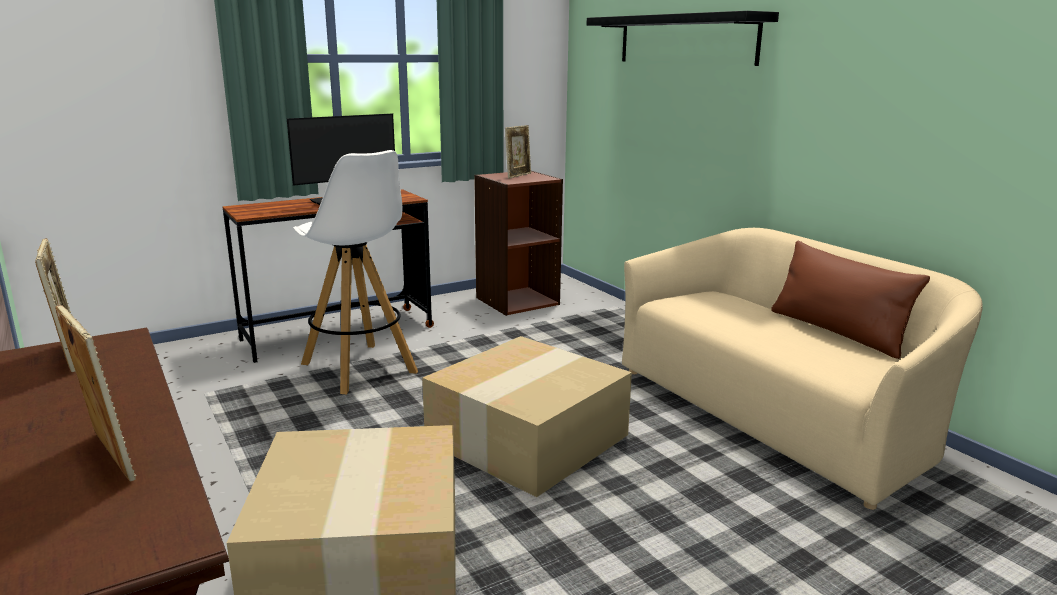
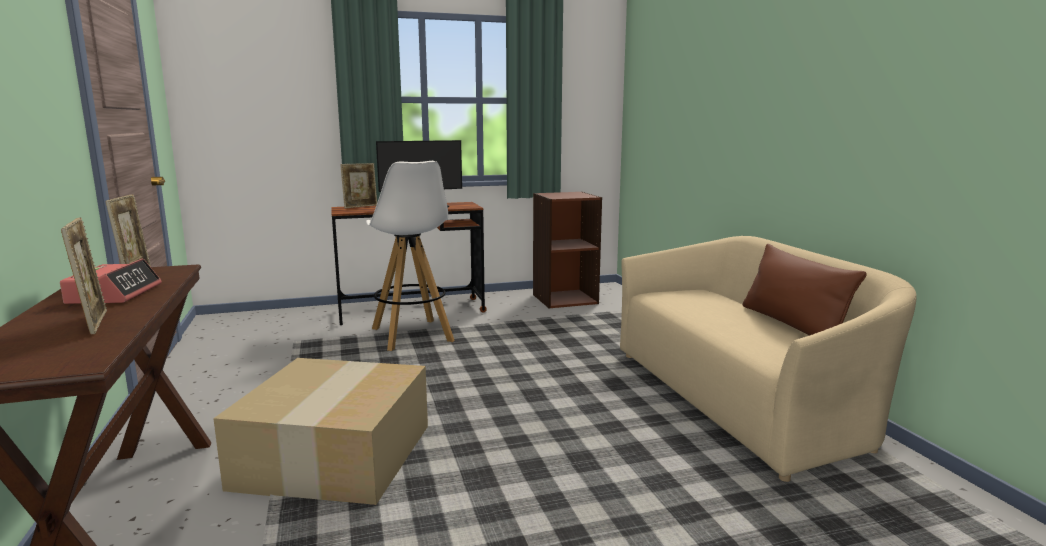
camera: 15 degrees right, 5 degrees down
cardboard box [422,336,632,497] -> none
picture frame [505,125,531,179] -> picture frame moved to [340,163,377,208]
black shelf [586,11,779,66] -> none
none -> alarm clock [60,259,162,304]

